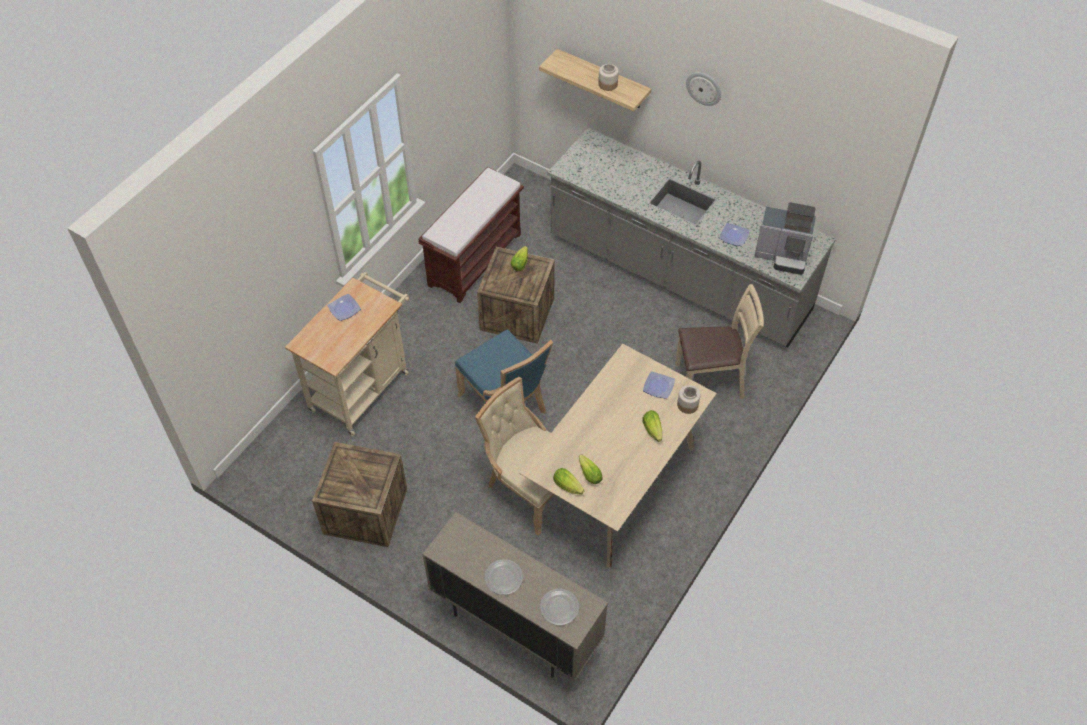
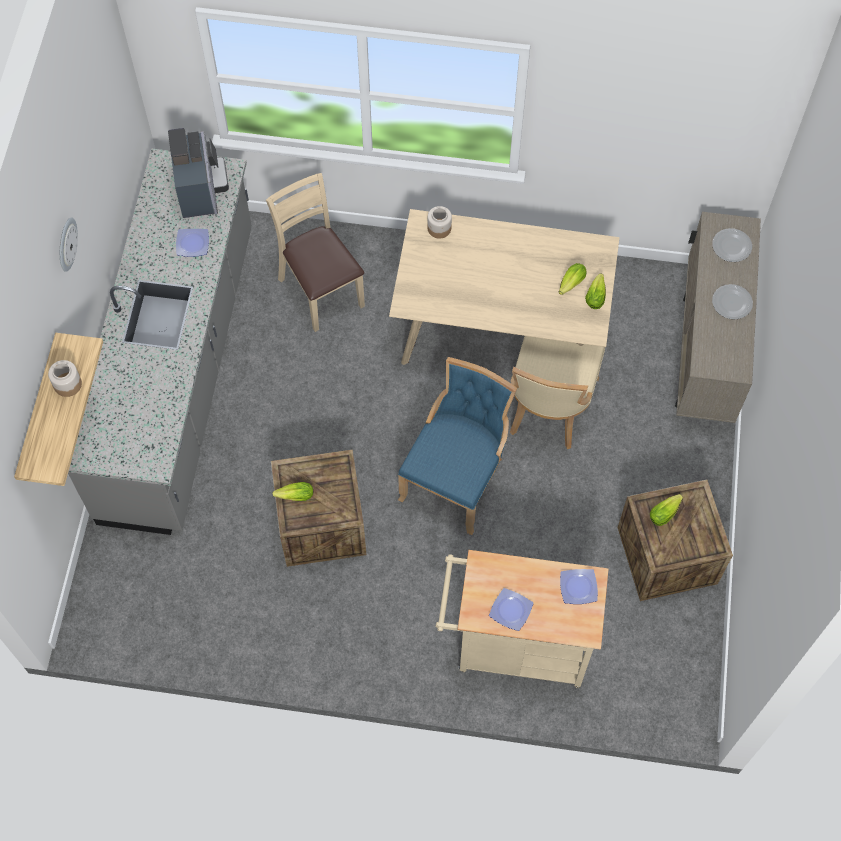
camera: 115 degrees left, 10 degrees up
brown bench [419,167,524,303] -> none
plate [643,371,675,399] -> plate moved to [560,569,598,604]
lettuce [643,410,662,442] -> lettuce moved to [650,494,683,526]

